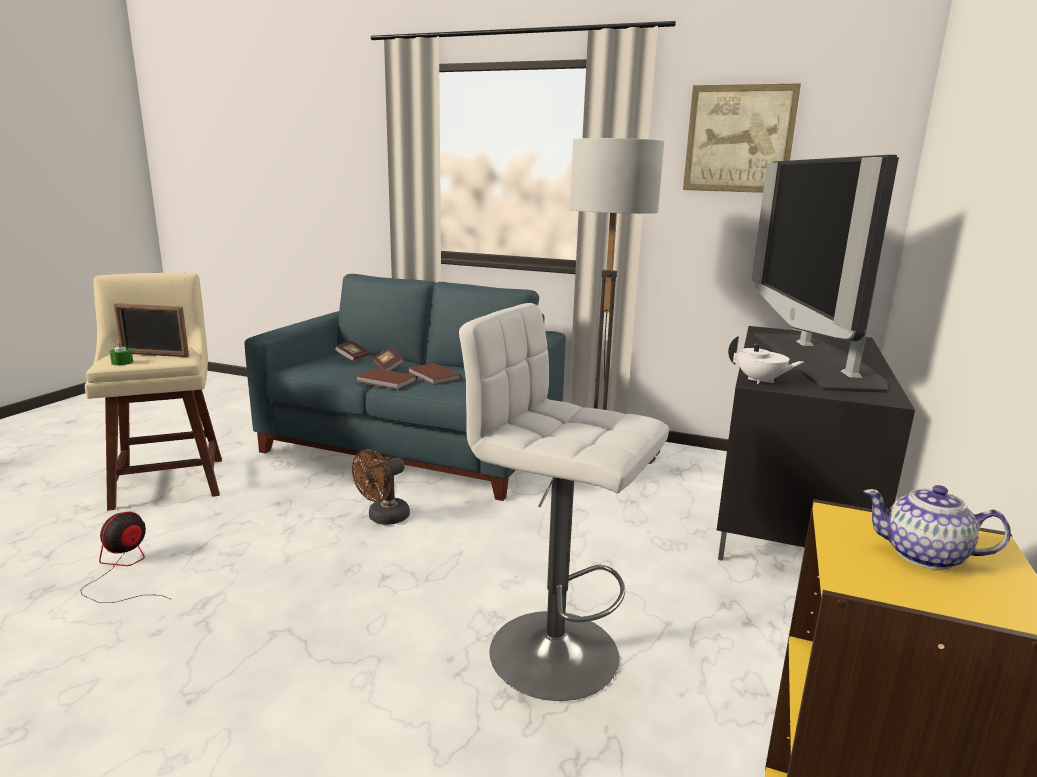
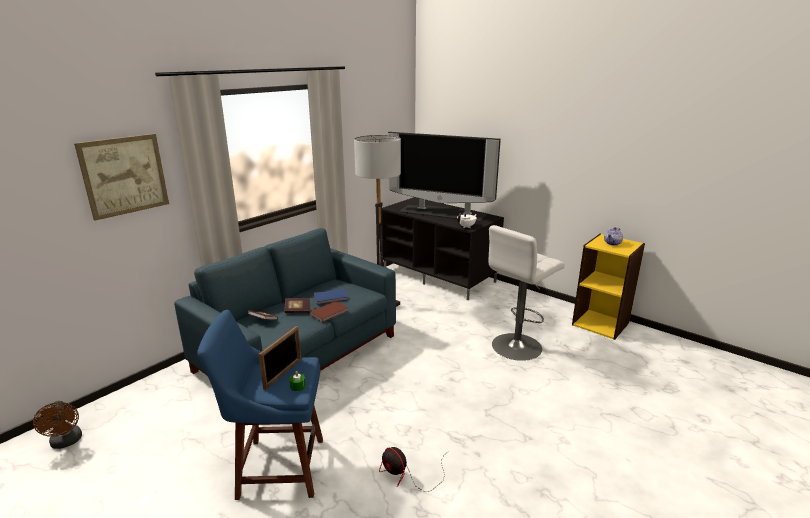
camera: 70 degrees left, 5 degrees up
beige stool [85,273,222,511] -> blue stool [197,310,323,500]
brown fan [352,449,410,525] -> brown fan moved to [33,401,82,449]
brown book [408,363,461,385] -> blue book [313,289,348,305]
picture [683,83,801,193] -> picture moved to [74,134,169,221]

